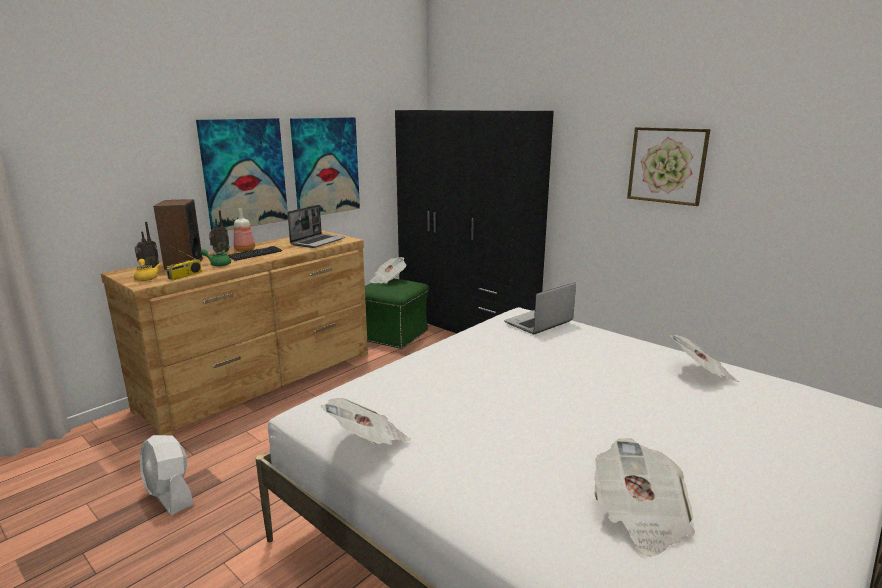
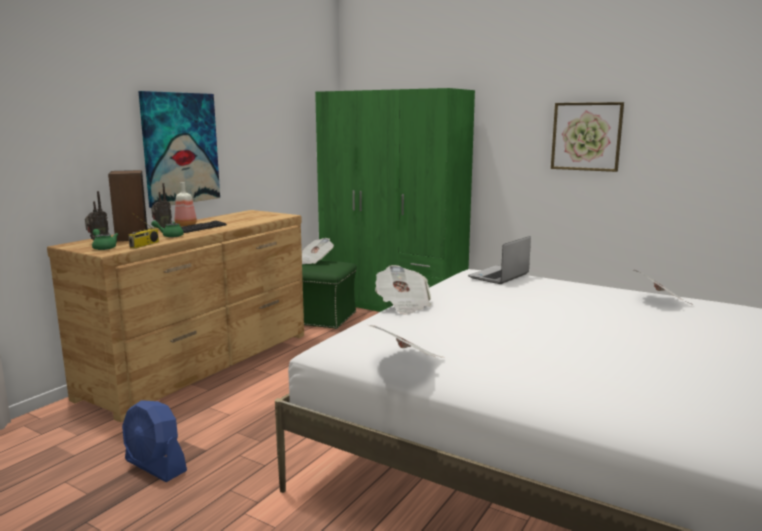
camera: 10 degrees left, 5 degrees down
yellow teapot [134,259,160,281] -> green teapot [92,229,118,250]
white fan [139,435,194,515] -> blue fan [122,400,187,482]
laptop [287,205,345,248] -> none
picture [290,117,360,215] -> none
black wardrobe [395,110,554,333] -> green wardrobe [315,88,475,312]
newspaper [594,438,695,557] -> newspaper moved to [375,265,431,315]

